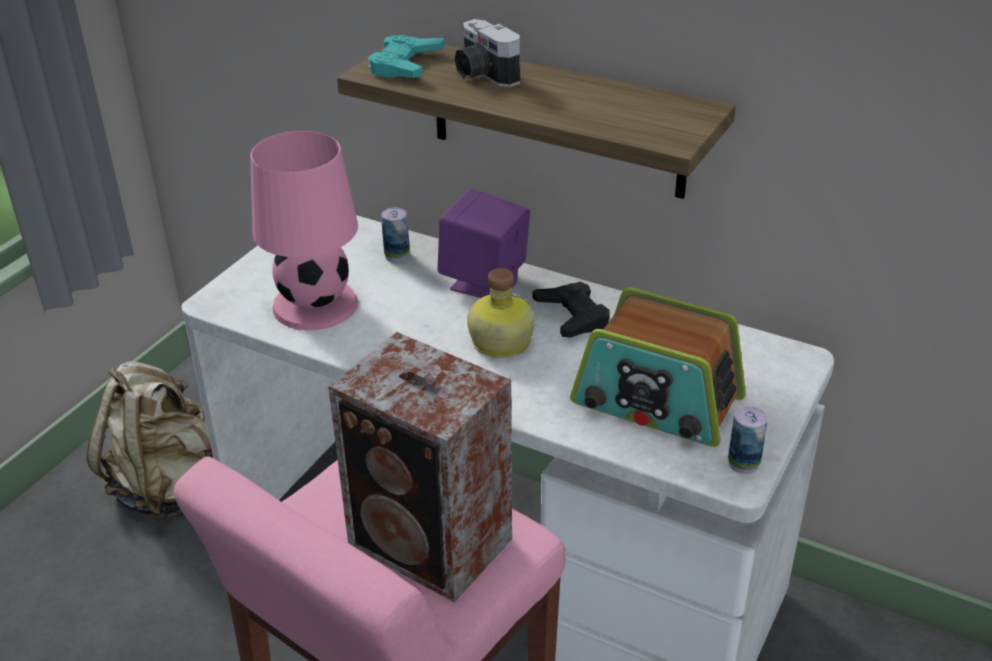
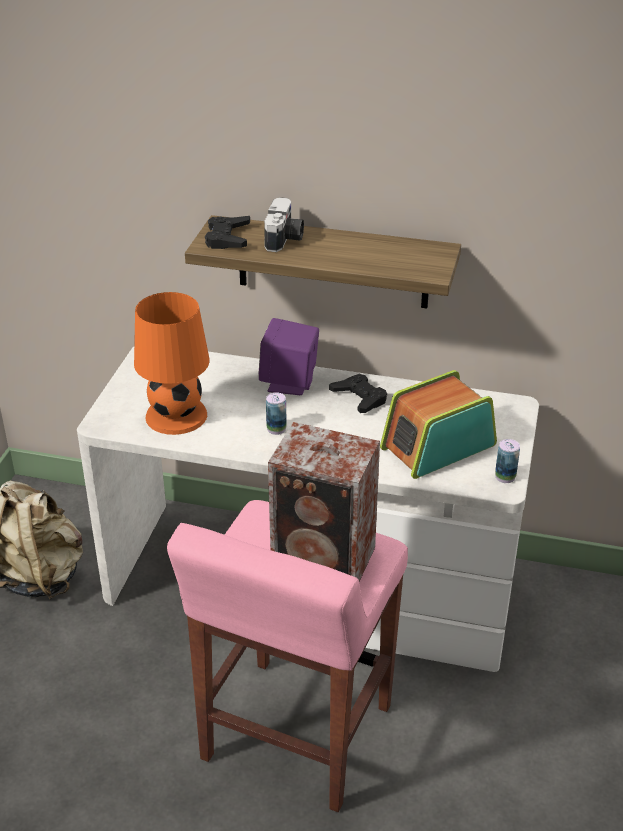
camera: 15 degrees left, 0 degrees up
pink table lamp [250,130,358,330] -> orange table lamp [134,292,209,435]
turquoise game controller [368,35,445,78] -> black game controller [205,216,250,249]
can [381,208,410,263] -> can moved to [266,392,287,435]
camera [454,19,520,87] -> camera turned 120 degrees counterclockwise [264,197,304,252]
bottle [467,268,535,358] -> none
radio [570,287,746,447] -> radio turned 135 degrees clockwise [380,370,497,479]

